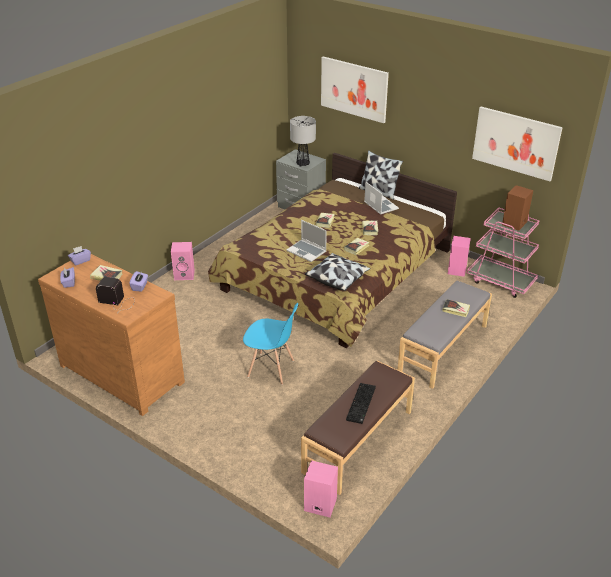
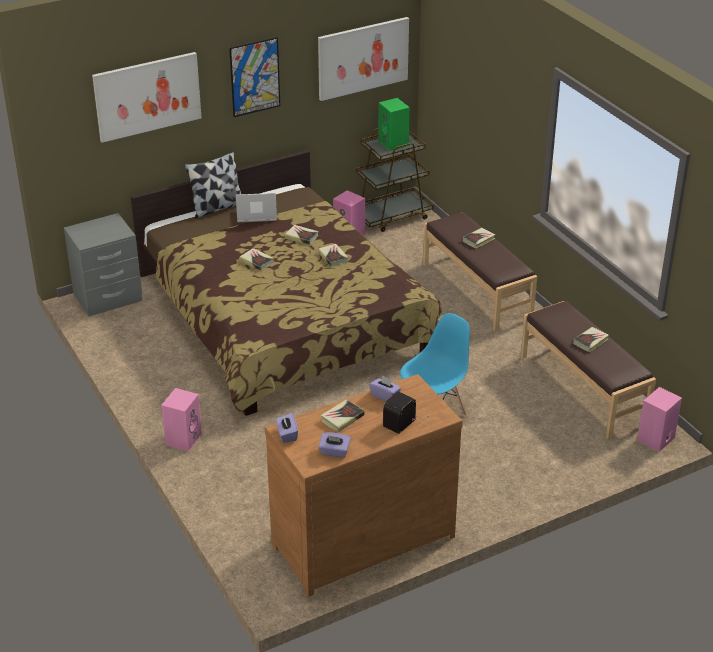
camera: 65 degrees left, 0 degrees up
laptop [286,220,327,262] -> none
table lamp [290,116,316,167] -> none
pillow [305,253,371,291] -> none
keyboard [346,383,376,424] -> book [573,327,609,352]
grey bench [397,280,492,389] -> brown bench [423,212,537,332]
pink cart [467,208,539,298] -> brown cart [356,128,434,232]
brown speaker [502,185,533,231] -> green speaker [378,98,410,151]
none -> picture [229,37,280,117]

